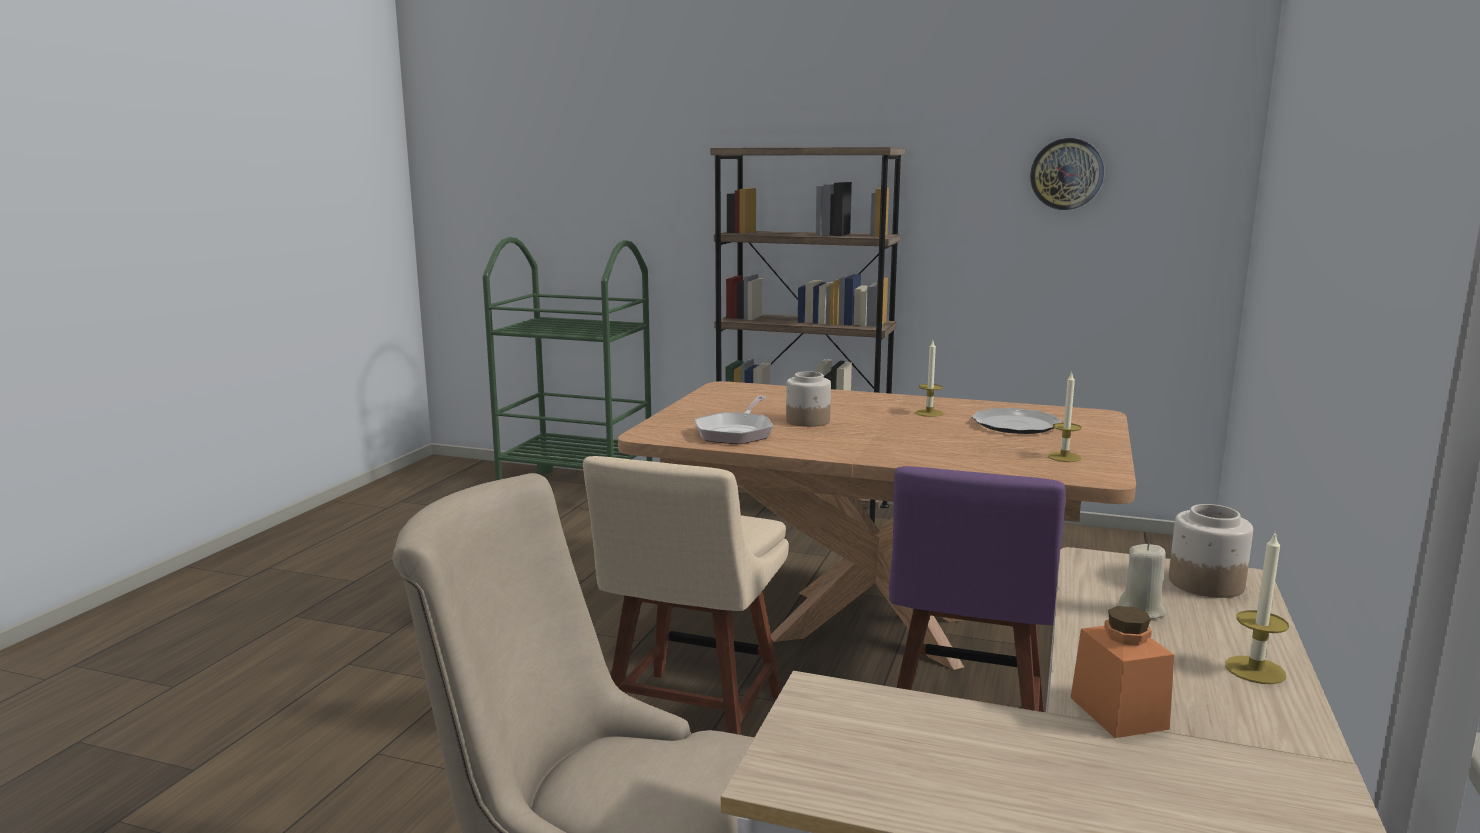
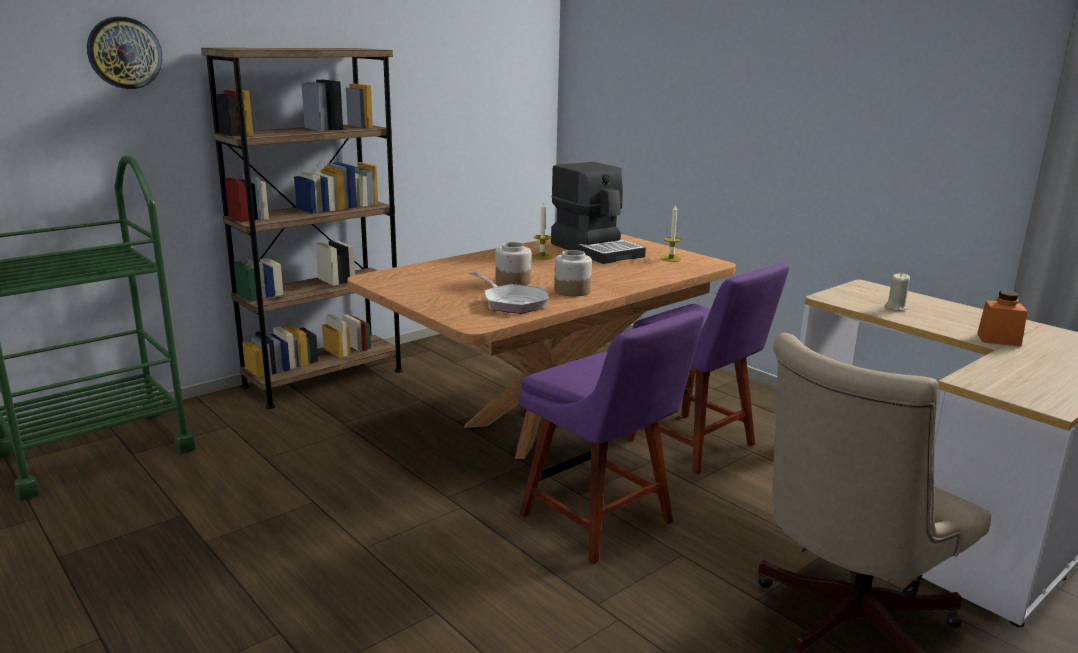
camera: 60 degrees left, 5 degrees up
beige chair [583,456,789,735] -> purple chair [519,311,704,564]
plate [971,408,1062,434] -> coffee machine [551,162,646,264]
wall clock [1030,138,1104,210] -> wall clock moved to [87,17,162,89]
jar [1169,504,1253,598] -> jar moved to [554,250,592,296]
candle [1225,531,1289,684] -> none

